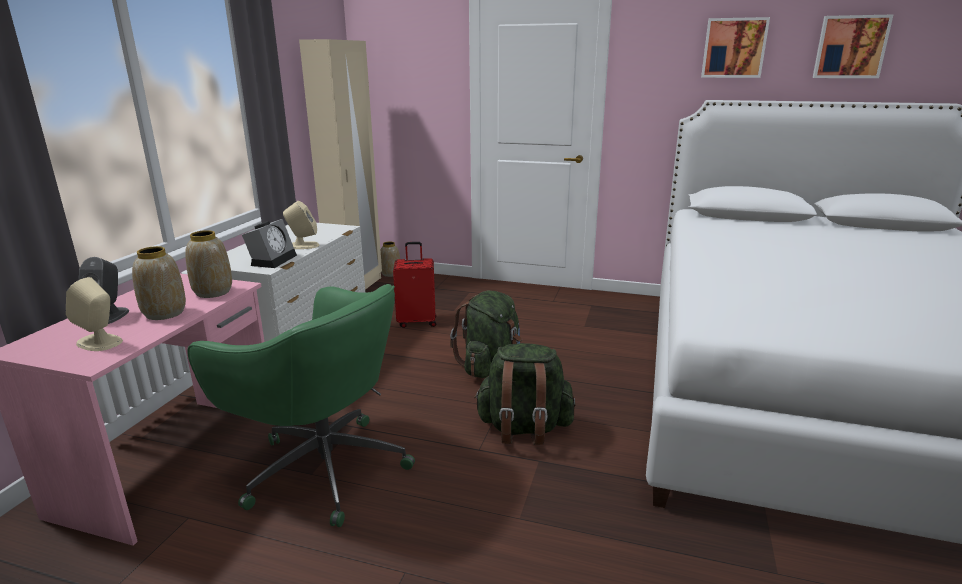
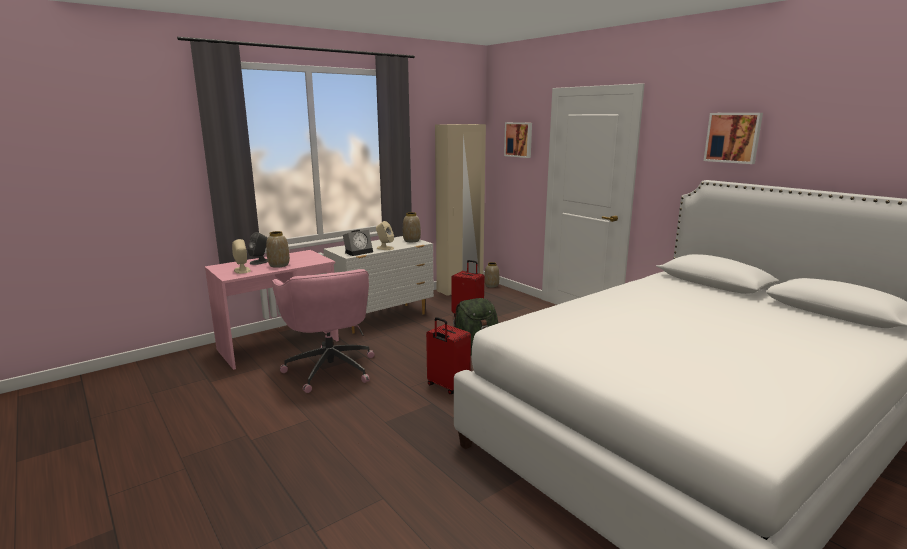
camera: 35 degrees right, 5 degrees down
vase [185,230,232,298] -> vase moved to [403,212,421,242]
green office chair [187,284,415,527] -> pink office chair [272,269,375,393]
green backpack [474,343,575,445] -> red suitcase [426,317,471,394]
picture [813,14,894,78] -> picture moved to [504,122,532,158]

